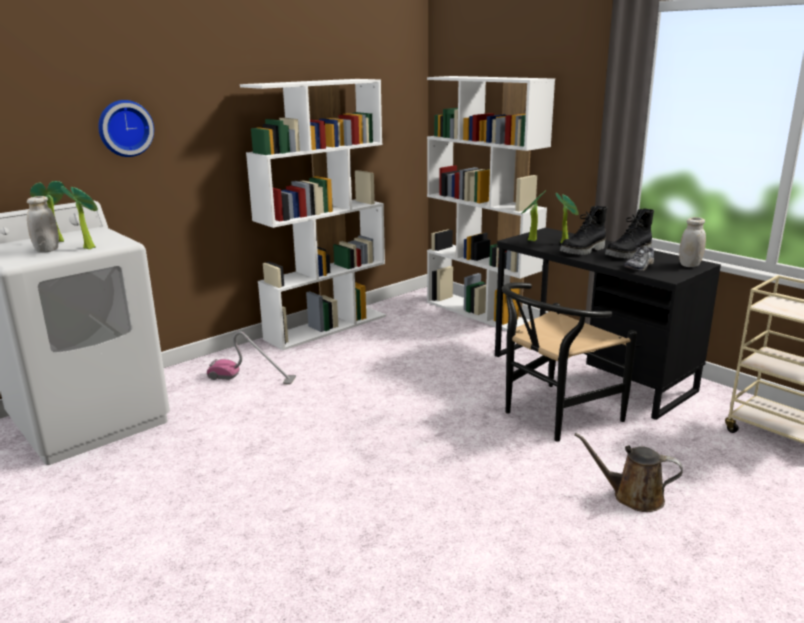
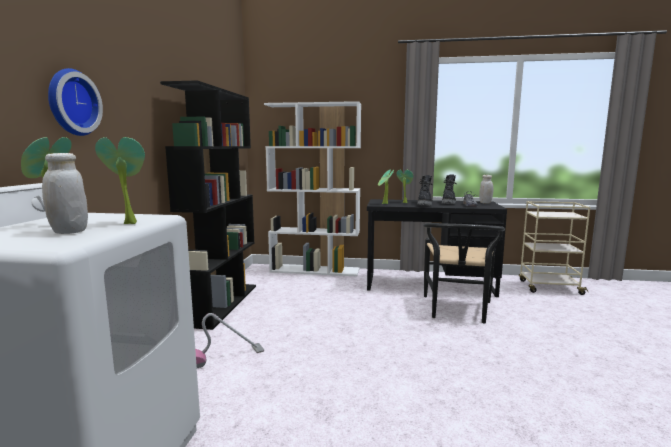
camera: 40 degrees left, 10 degrees down
white bookcase [240,79,386,350] -> black bookcase [160,80,256,330]
brown watering can [575,433,683,512] -> none

